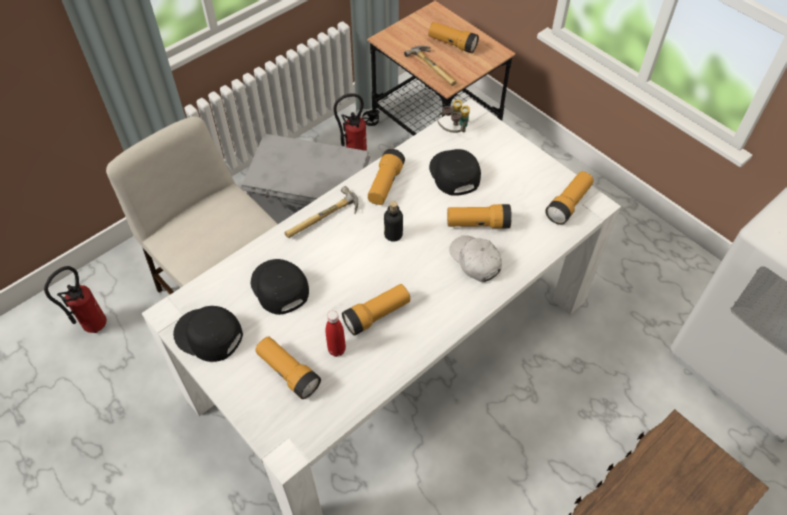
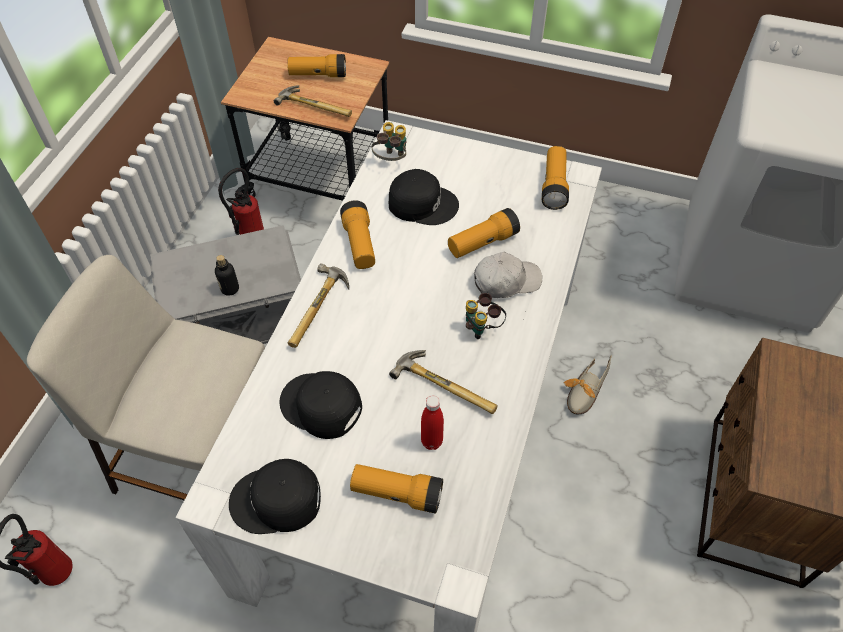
camera: 30 degrees left, 0 degrees up
flashlight [342,284,410,336] -> hammer [389,350,498,414]
bottle [384,201,403,242] -> bottle moved to [215,255,239,296]
black cap [429,149,481,196] -> black cap turned 150 degrees clockwise [389,169,459,225]
white cap [449,235,502,282] -> white cap turned 135 degrees clockwise [474,252,542,298]
none -> binoculars [466,293,506,339]
none -> shoe [564,355,611,414]

